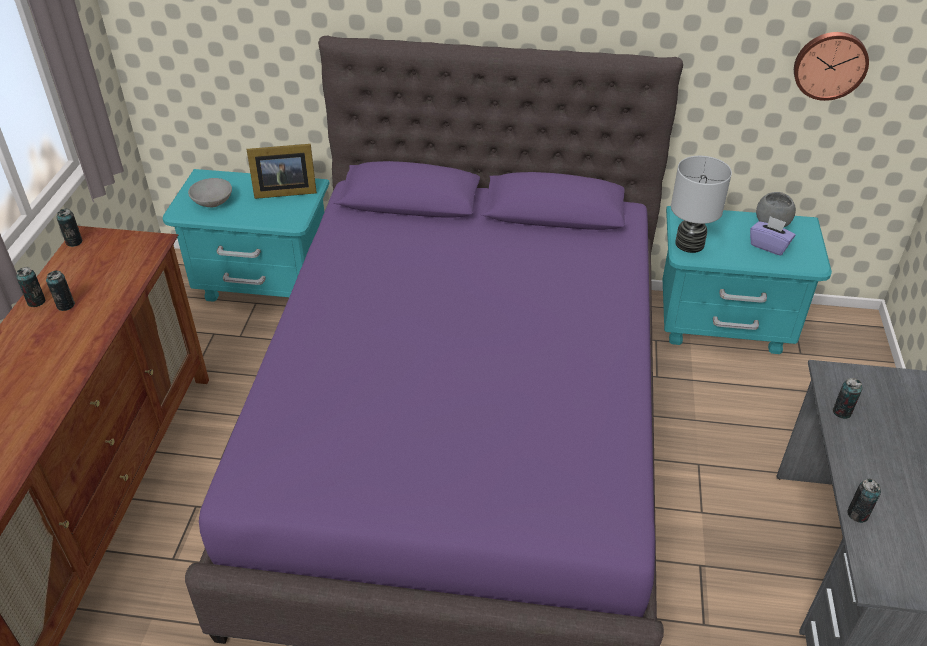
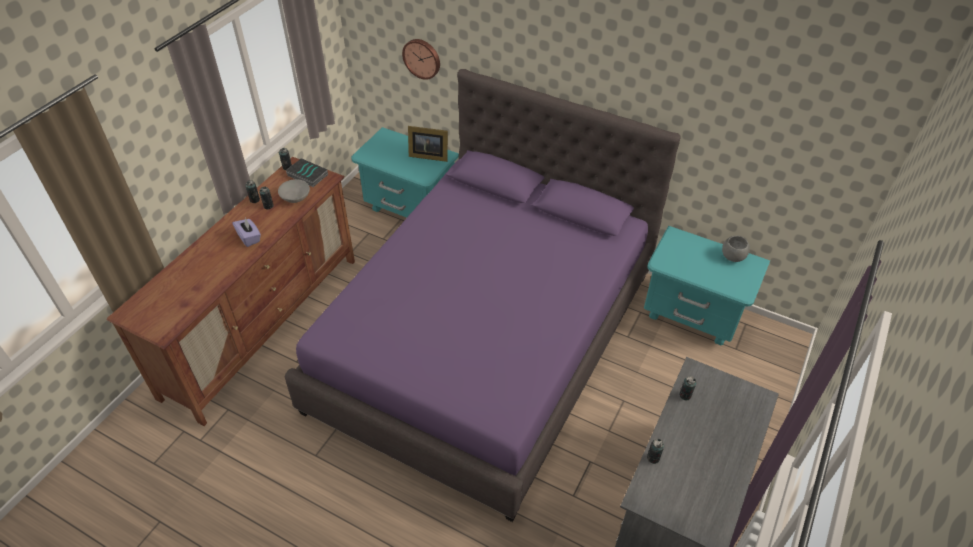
camera: 20 degrees right, 5 degrees up
grey bowl [188,178,232,207] -> grey bowl moved to [278,179,310,203]
grey table lamp [671,156,732,253] -> none
purple tissue box [750,216,796,256] -> purple tissue box moved to [232,217,261,247]
wall clock [794,32,869,101] -> wall clock moved to [402,39,440,80]
none -> book [285,158,328,187]

